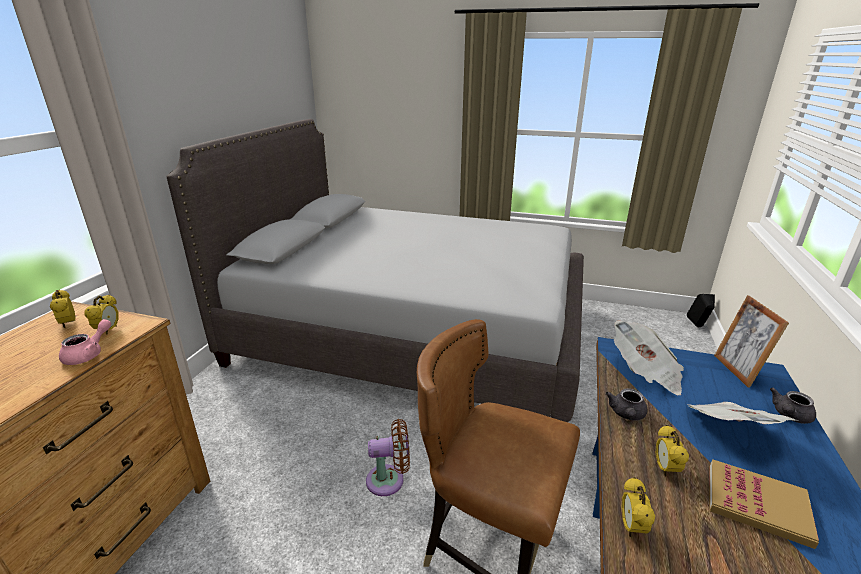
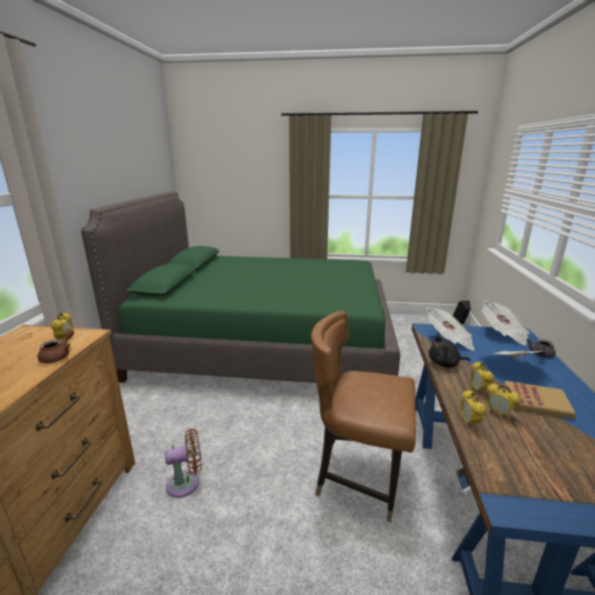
camera: 10 degrees left, 5 degrees down
alarm clock [50,290,76,328] -> alarm clock moved to [487,384,521,418]
pink teapot [59,319,111,365] -> brown teapot [37,329,74,363]
grey bed [167,119,584,422] -> green bed [81,191,400,383]
brown fan [366,419,410,496] -> brown fan moved to [165,429,202,498]
grey teapot [606,388,648,421] -> black plush toy [429,336,470,368]
picture frame [714,295,789,388] -> newspaper [482,301,530,345]

